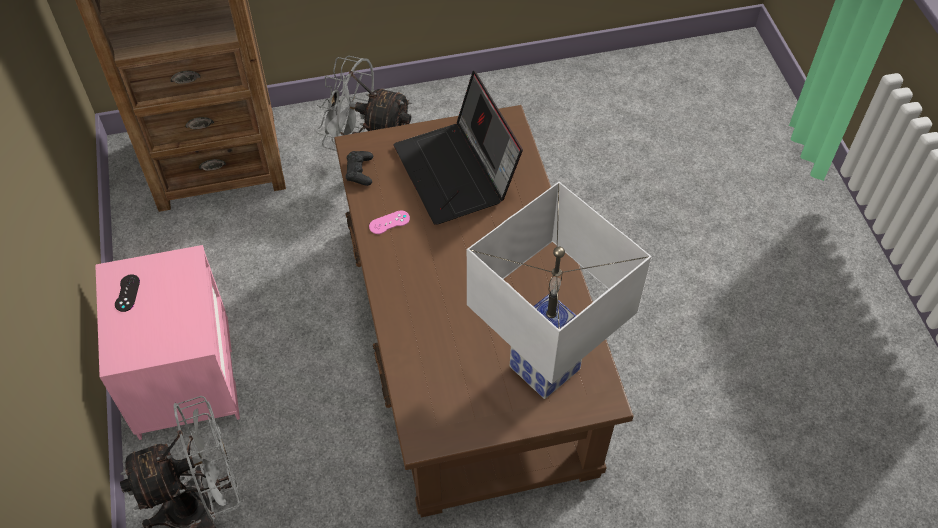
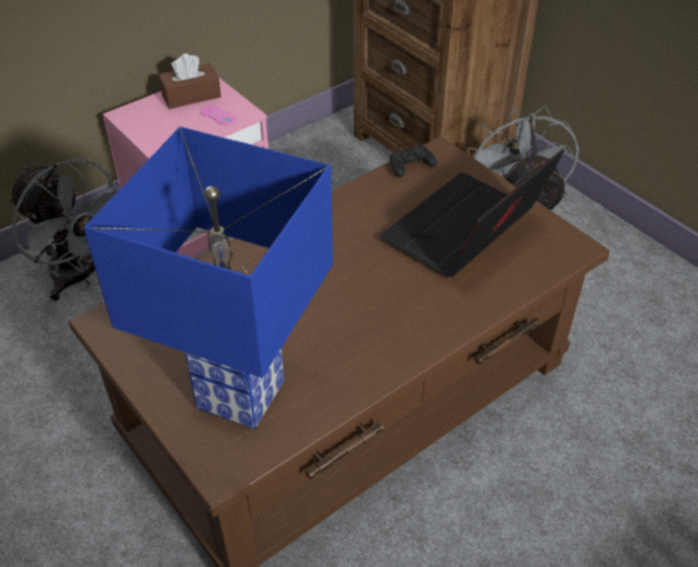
camera: 65 degrees right, 10 degrees down
black game controller [115,274,140,312] -> brown tissue box [158,53,221,109]
pink game controller [369,211,410,234] -> pink game controller moved to [200,105,235,125]
white table lamp [467,182,652,399] -> blue table lamp [83,127,333,429]

